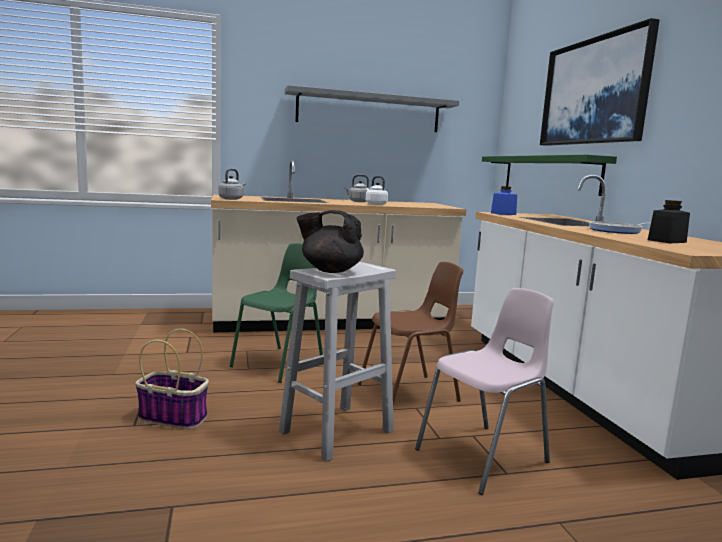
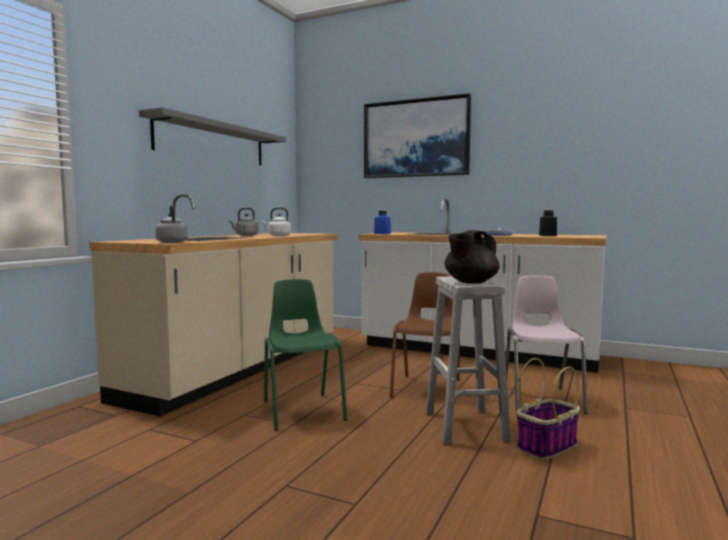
camera: 50 degrees left, 5 degrees down
basket [135,329,209,429] -> basket moved to [516,358,580,460]
green shelf [482,155,617,196] -> none

